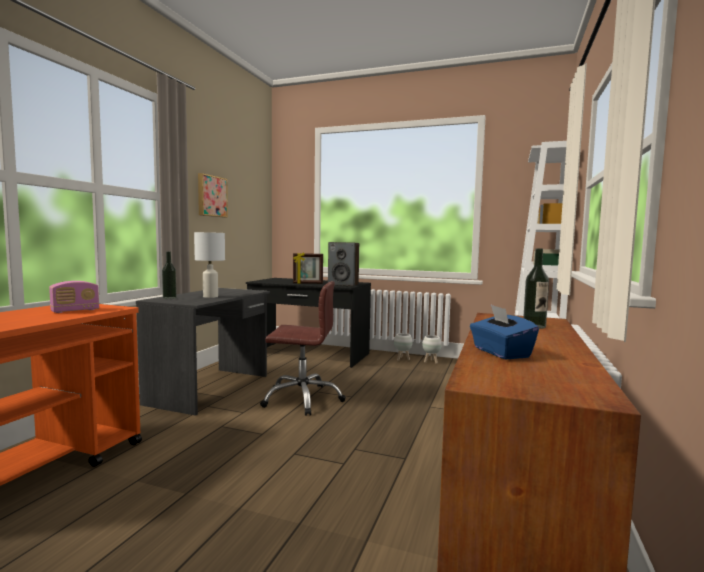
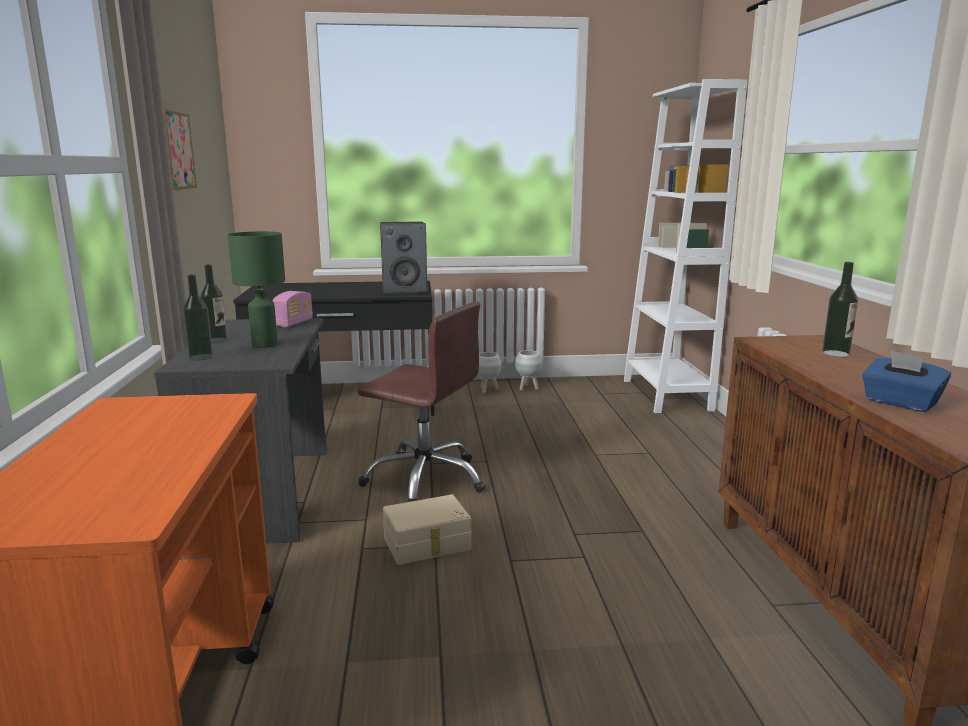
camera: 25 degrees left, 10 degrees up
radio [49,281,99,313] -> radio moved to [273,291,313,327]
white table lamp [194,232,225,298] -> green table lamp [228,231,285,348]
brown office chair [260,281,346,416] -> brown office chair turned 45 degrees clockwise [358,302,486,502]
picture frame [293,252,323,284] -> none
none -> bottle [200,264,227,343]
none -> beige storage box [383,494,471,565]

